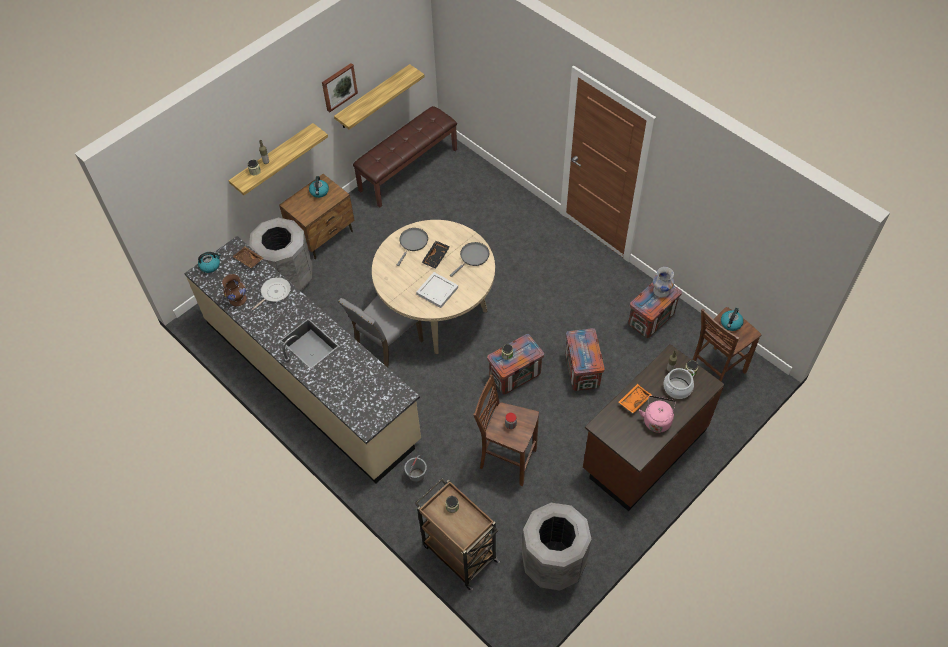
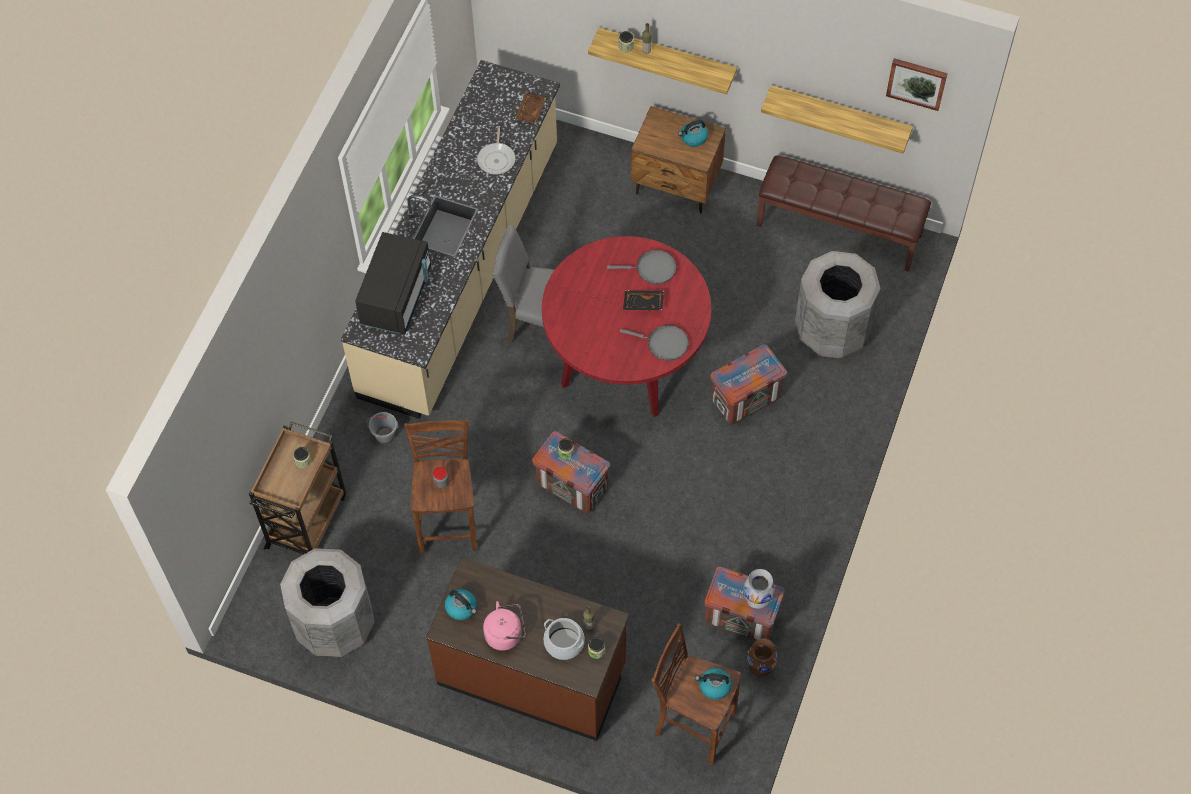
camera: 65 degrees right, 5 degrees up
kettle [198,252,221,273] -> kettle moved to [445,589,477,620]
brown vase [222,274,247,306] -> brown vase moved to [747,639,778,677]
grey trash can [249,218,312,291] -> grey trash can moved to [795,251,881,358]
frying pan [252,277,291,310] -> frying pan turned 75 degrees clockwise [477,126,515,175]
picture [322,63,358,112] -> picture moved to [886,58,948,111]
beige dining table [372,220,495,354] -> red dining table [542,236,711,417]
white tray [416,272,458,308] -> none
crate [565,328,605,391] -> crate moved to [711,344,787,425]
orange tray [619,384,652,413] -> none
none -> black microwave [355,232,431,334]

